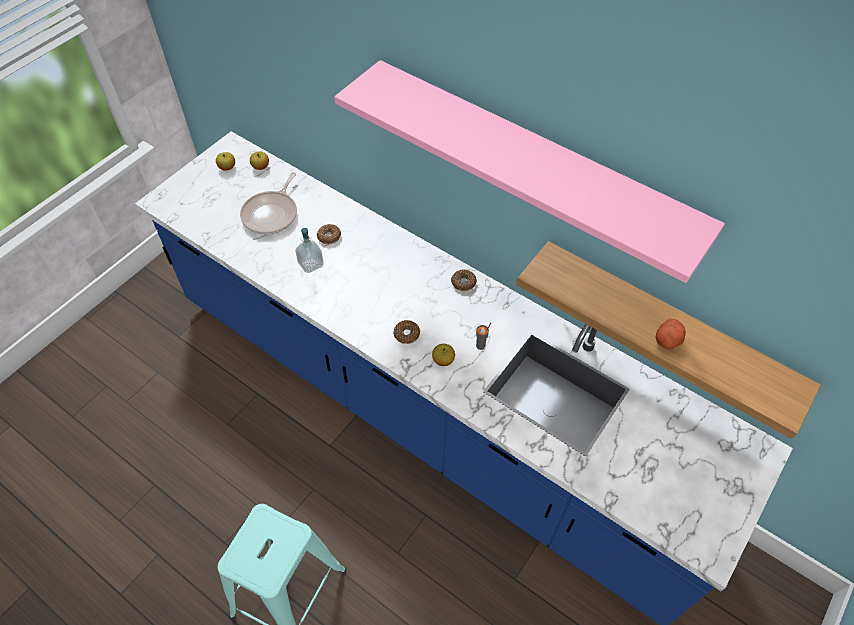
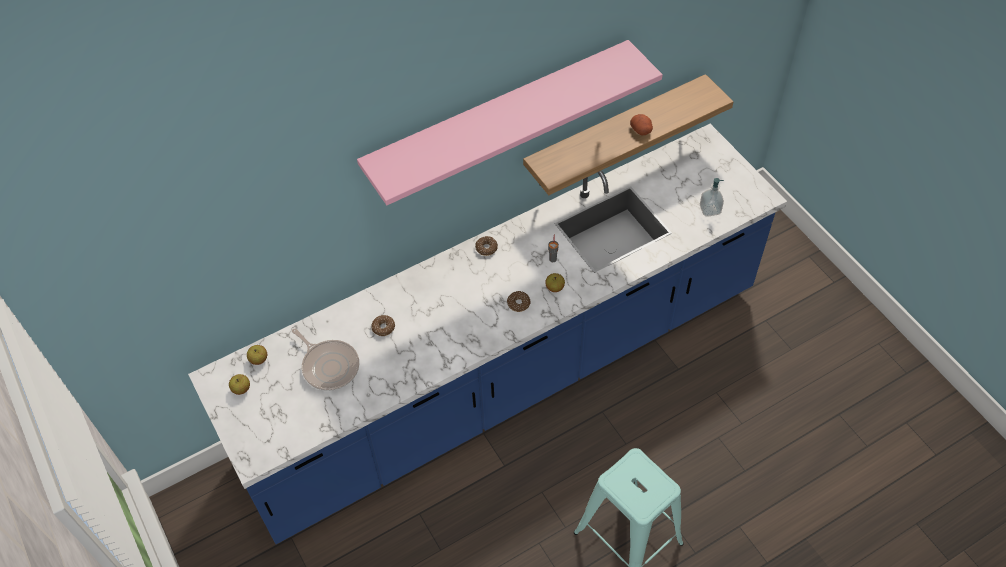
camera: 65 degrees left, 0 degrees up
soap dispenser [295,228,324,273] -> soap dispenser moved to [700,178,724,217]

